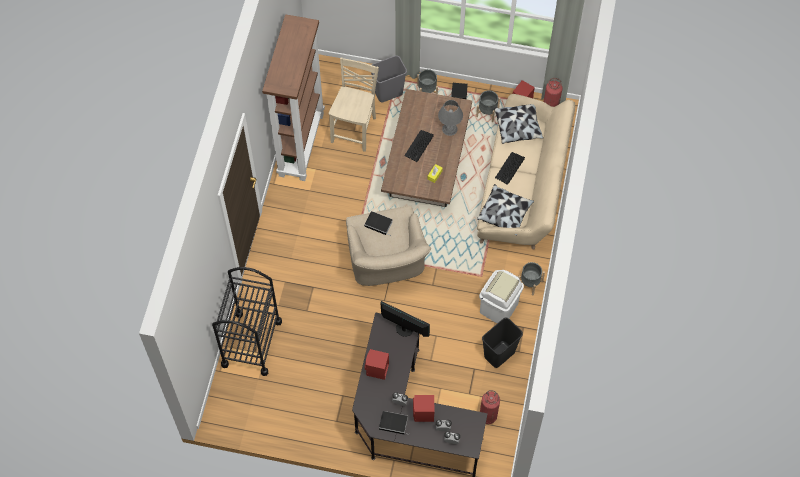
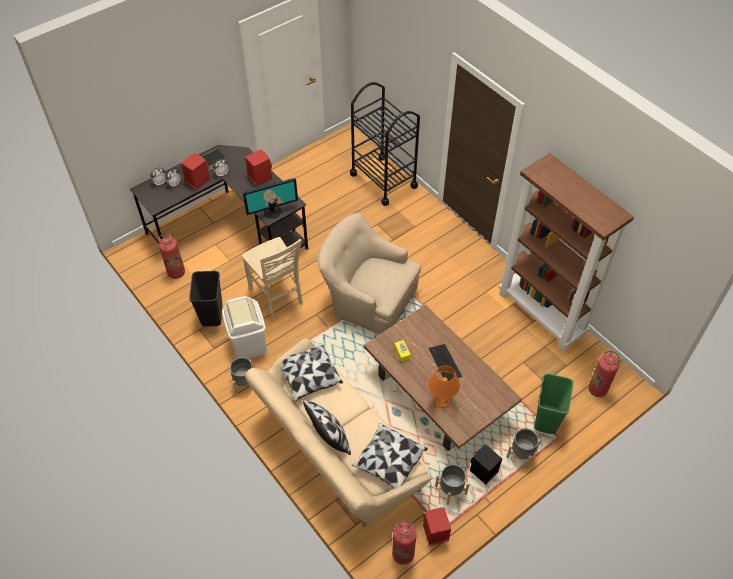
camera: 130 degrees right, 10 degrees down
beige chair [329,57,379,152] -> beige chair moved to [242,237,303,320]
book [364,211,393,236] -> none
grey trash can [371,55,407,102] -> green trash can [534,373,574,434]
grey table lamp [438,100,463,136] -> orange table lamp [428,365,460,410]
keyboard [495,152,525,185] -> none
none -> pillow [302,399,351,455]
none -> fire extinguisher [588,351,620,397]

